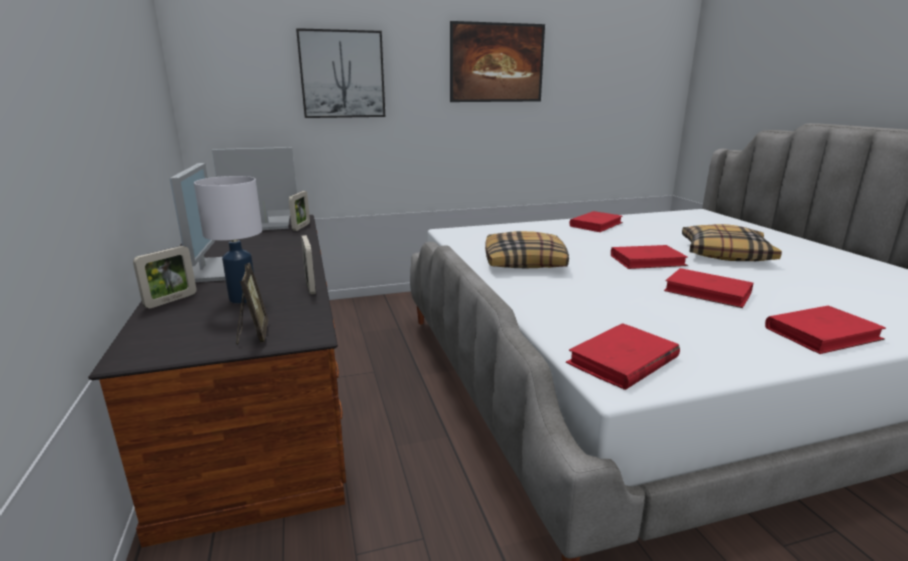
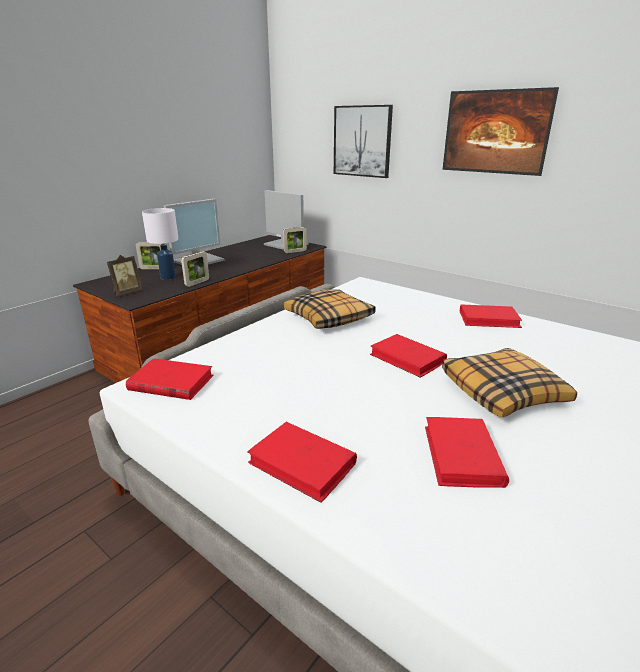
camera: 55 degrees right, 5 degrees up
red book [664,268,753,308] -> red book moved to [425,417,509,488]

